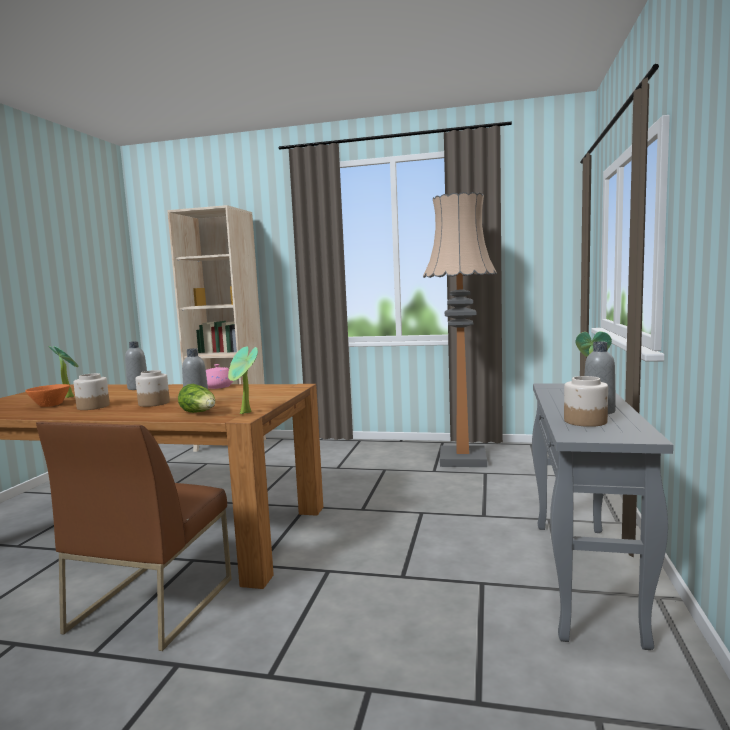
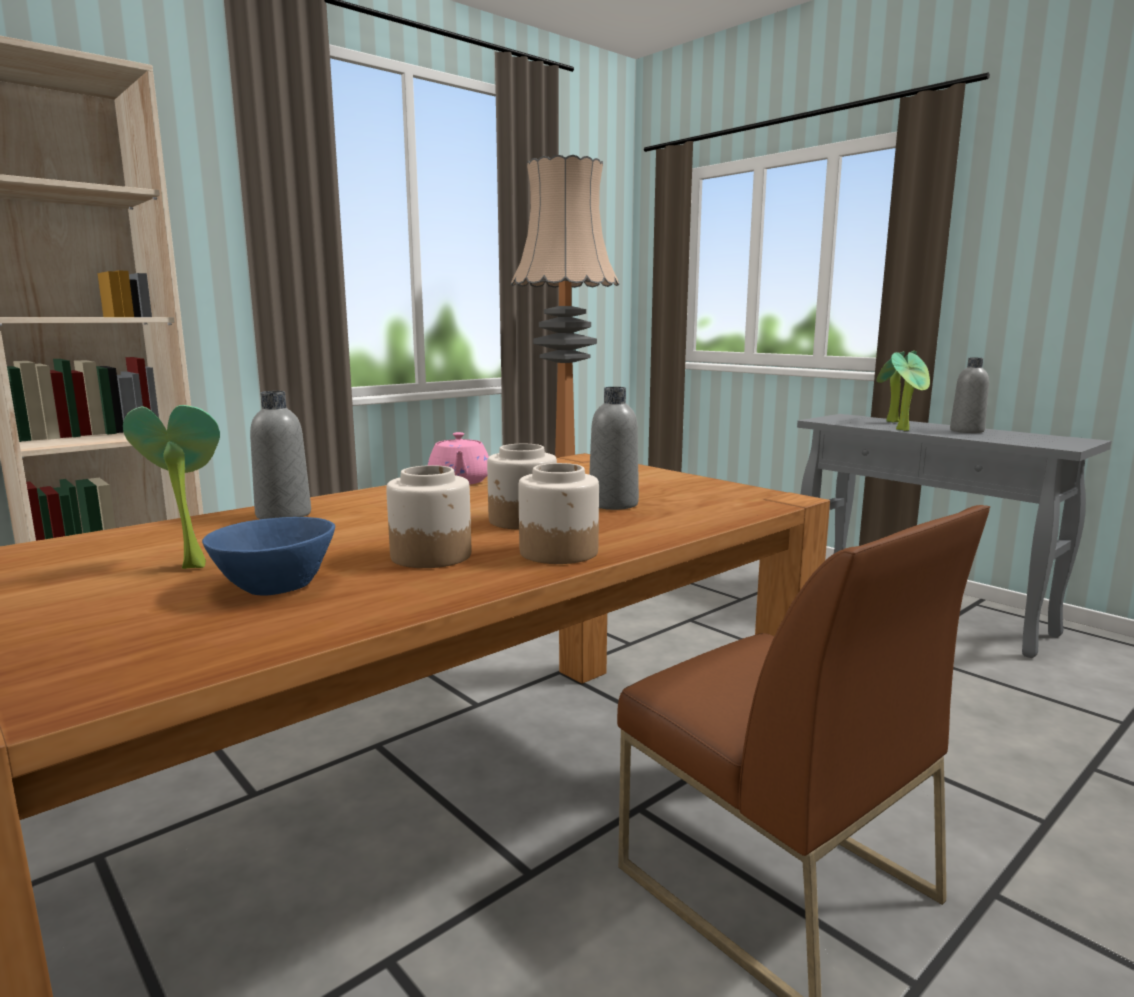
camera: 55 degrees left, 5 degrees up
orange bowl [25,384,70,407] -> blue bowl [202,517,335,596]
lettuce [178,384,215,413] -> none
potted plant [228,346,258,414] -> potted plant moved to [891,352,930,431]
jar [564,376,608,427] -> jar moved to [518,463,599,564]

